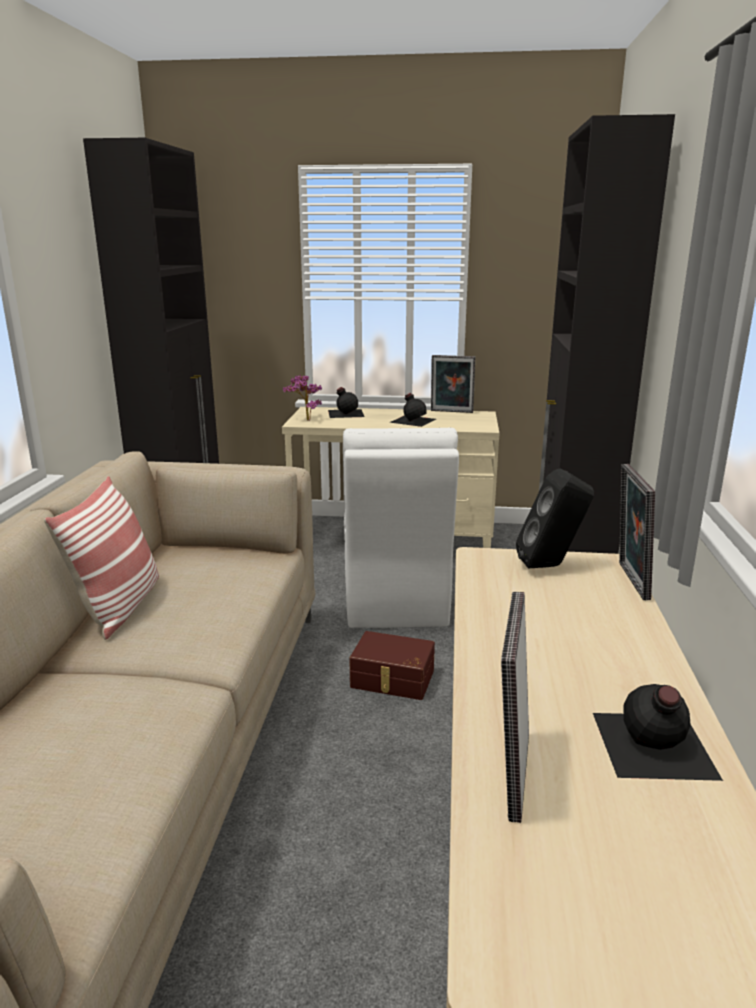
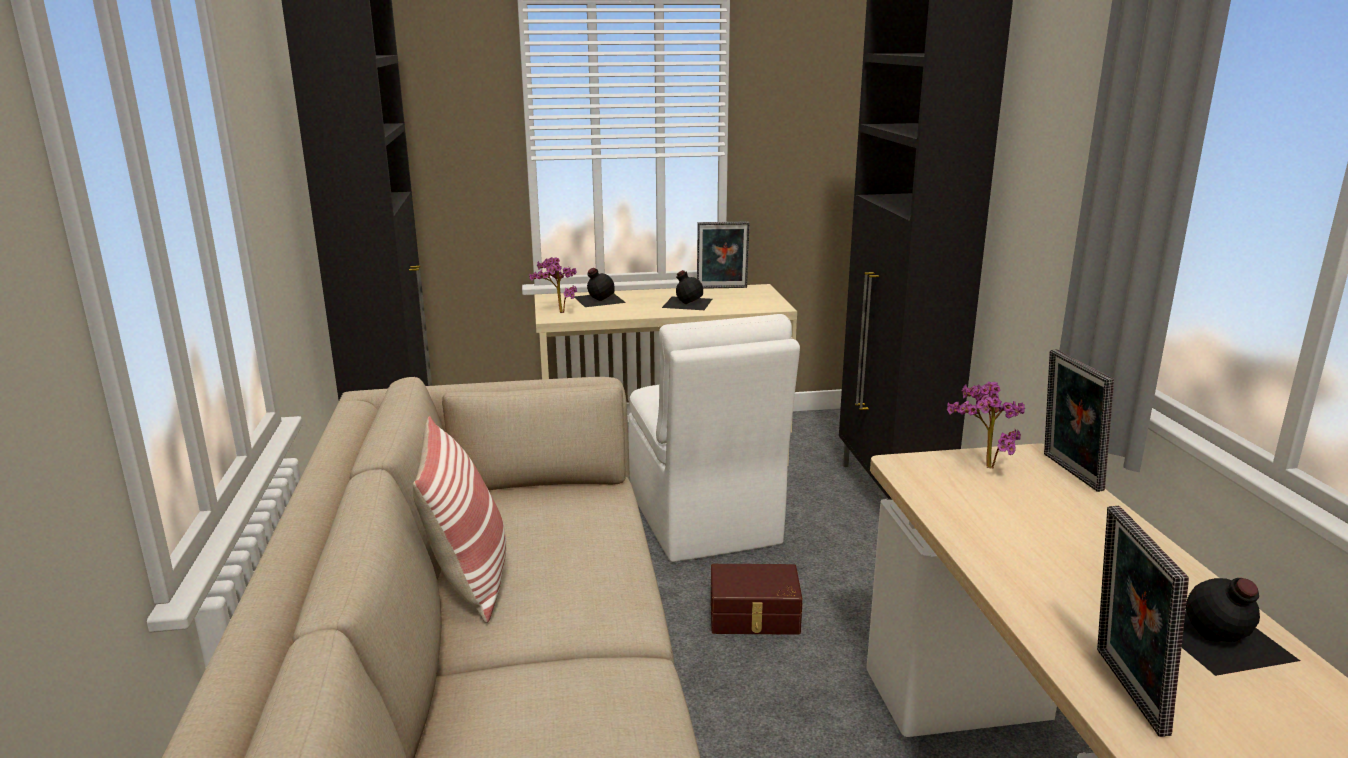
camera: 15 degrees left, 0 degrees up
black speaker [516,468,594,569] -> potted plant [947,381,1025,469]

